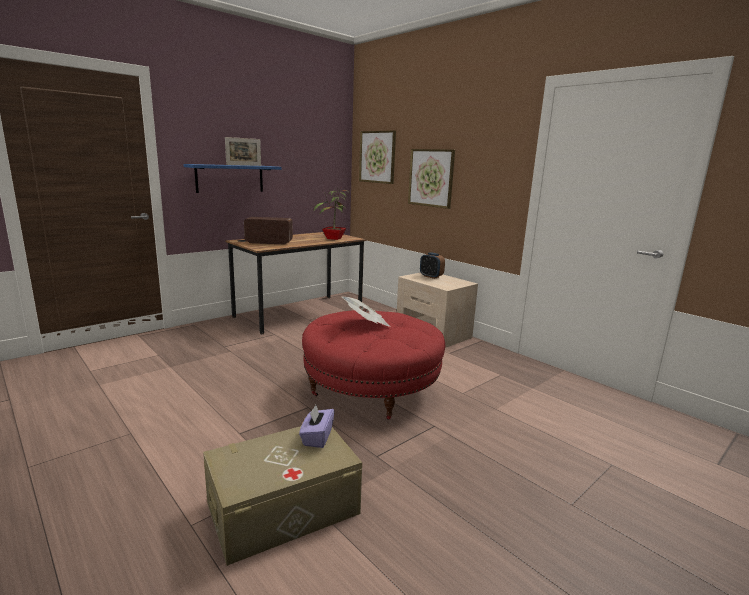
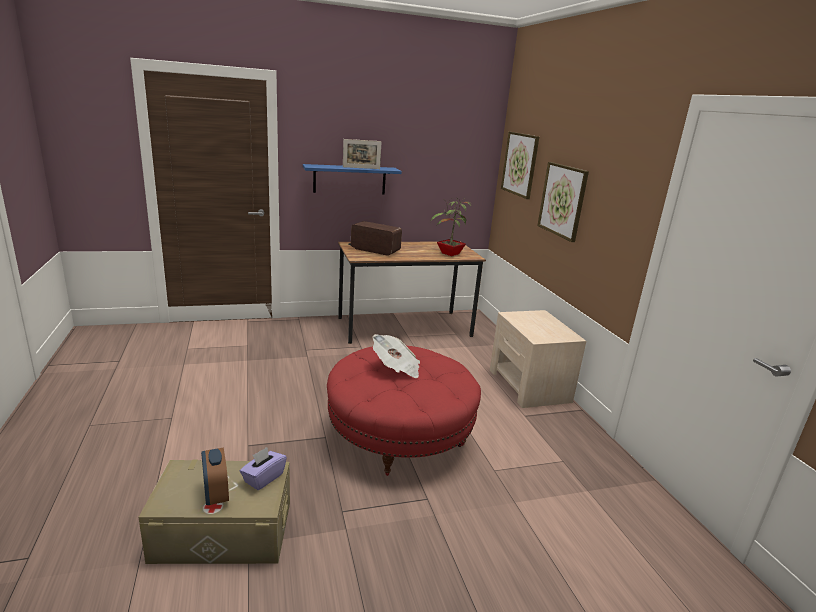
camera: 25 degrees right, 5 degrees up
alarm clock [420,252,445,279] -> alarm clock moved to [201,447,229,505]

